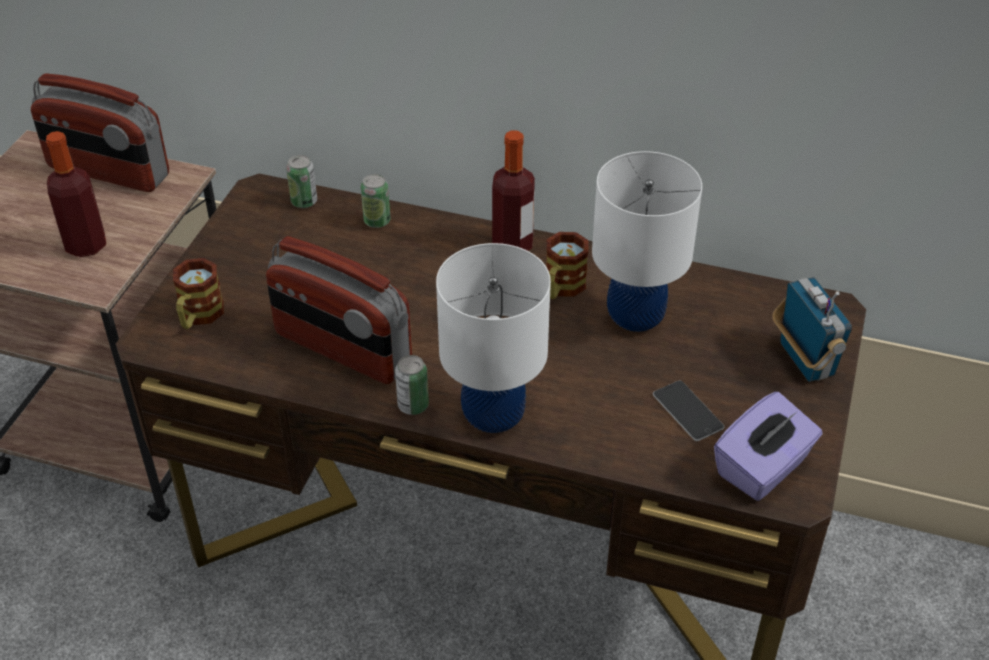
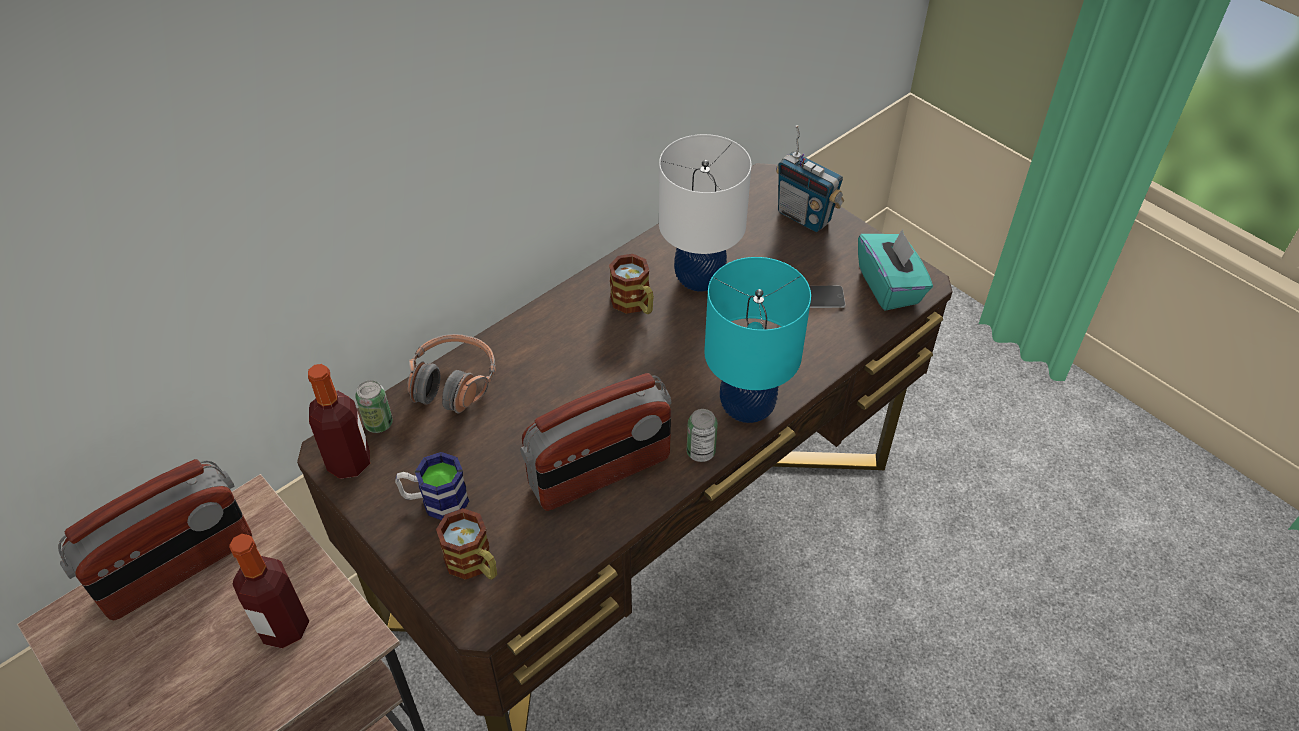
camera: 60 degrees left, 5 degrees up
can [361,174,391,228] -> headphones [407,334,496,413]
white table lamp [436,243,551,433] -> turquoise table lamp [704,257,811,423]
bottle [492,130,535,251] -> bottle moved to [308,364,370,479]
purple tissue box [714,392,823,501] -> turquoise tissue box [858,229,933,311]
radio [772,277,852,382] -> radio turned 150 degrees counterclockwise [776,125,844,232]
none -> mug [395,452,469,520]

